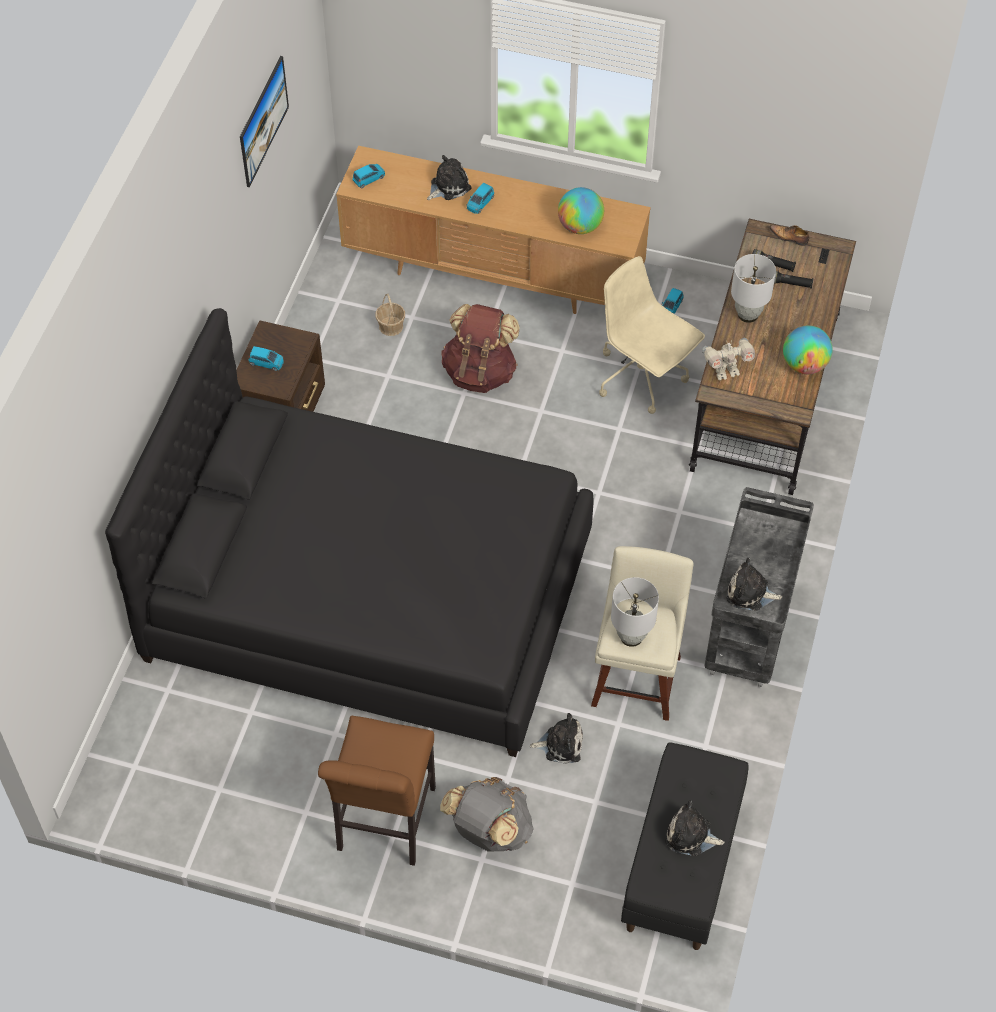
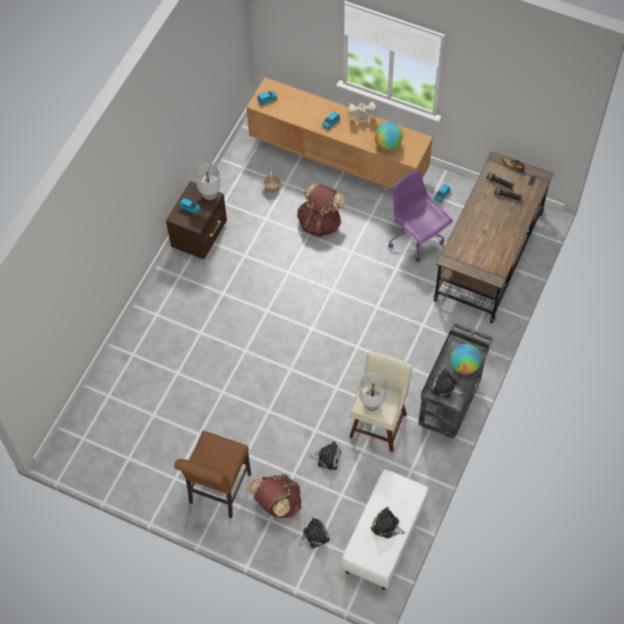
camera: 10 degrees right, 5 degrees up
black bed [105,308,594,757] -> none
picture [240,56,289,187] -> none
plush toy [427,155,471,200] -> plush toy moved to [299,518,330,548]
grey backpack [440,777,534,851] -> brown backpack [247,474,302,518]
beige office chair [599,256,705,414] -> purple office chair [389,170,453,262]
black bench [621,742,749,950] -> white bench [341,469,429,590]
toy robot [702,338,755,380] -> toy robot moved to [348,101,377,124]
white table lamp [731,254,776,323] -> white table lamp moved to [195,163,221,202]
globe [783,325,833,374] -> globe moved to [450,344,481,375]

